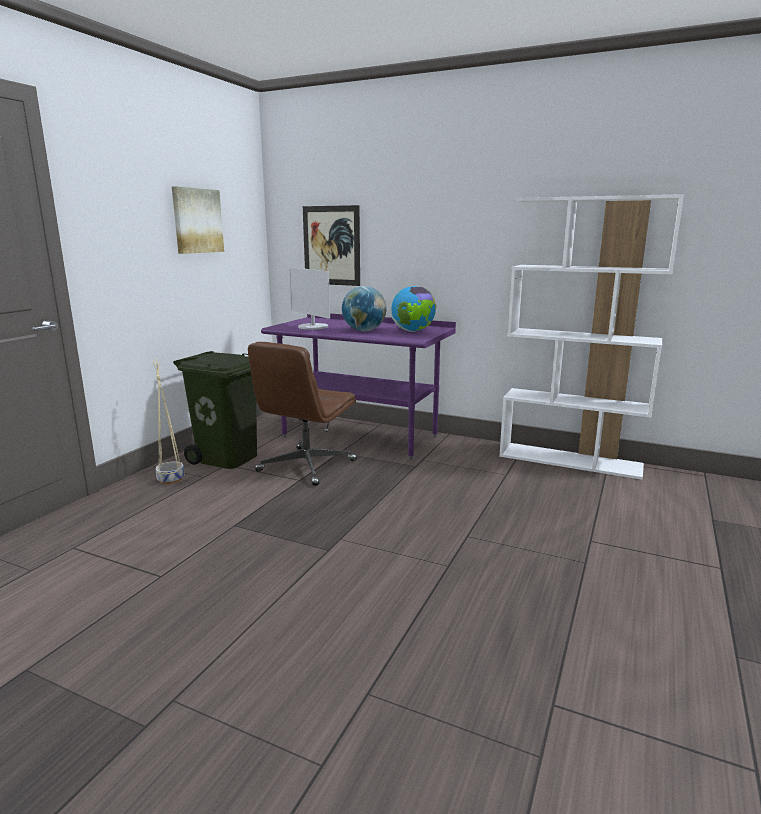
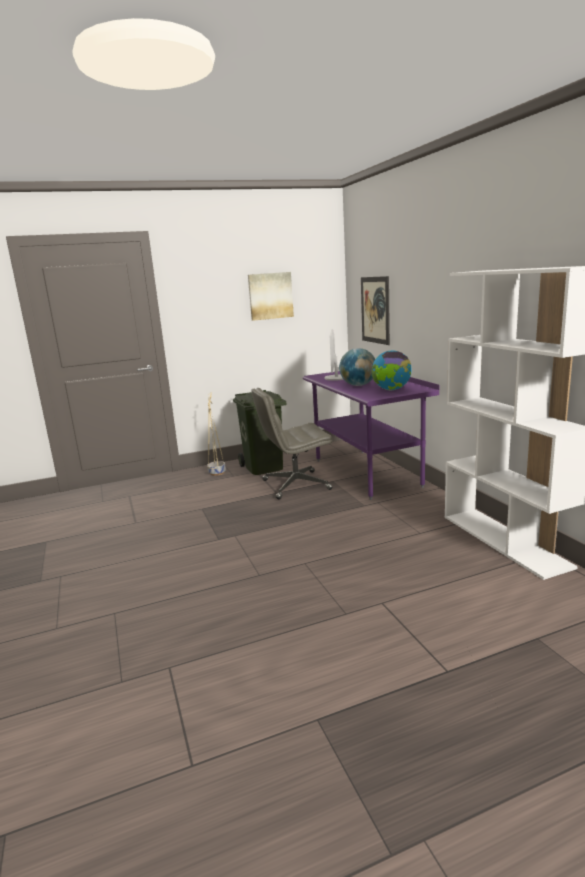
camera: 45 degrees right, 0 degrees up
brown office chair [248,342,357,486] -> grey office chair [251,388,333,499]

